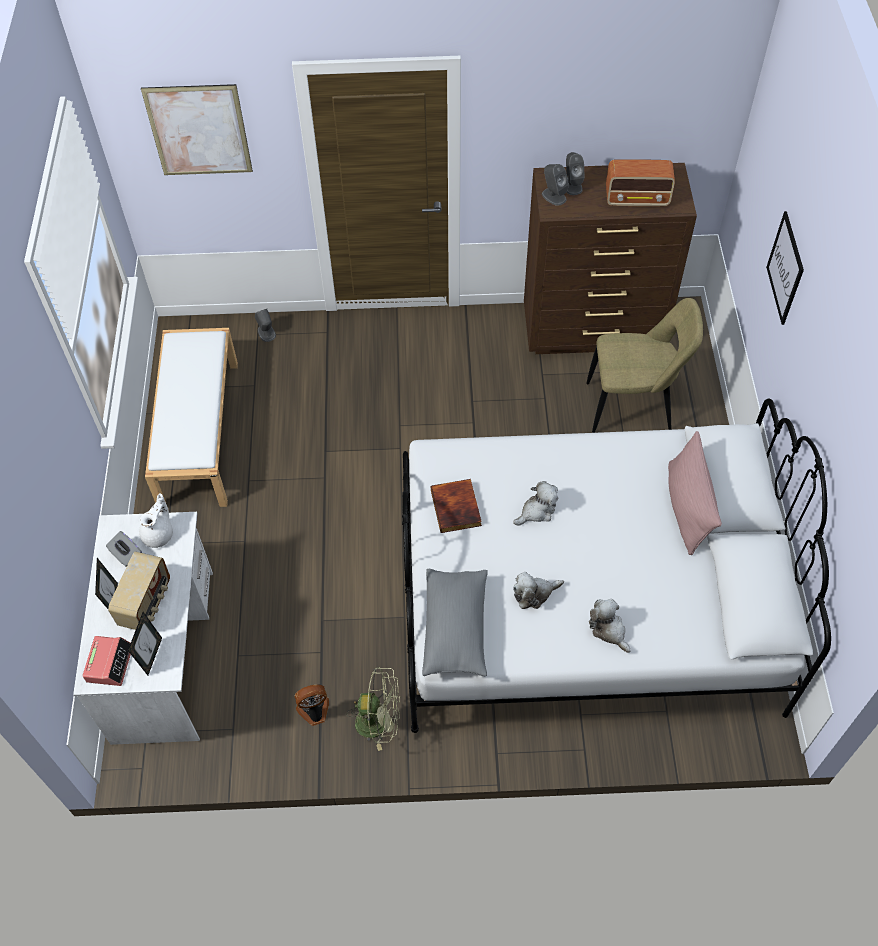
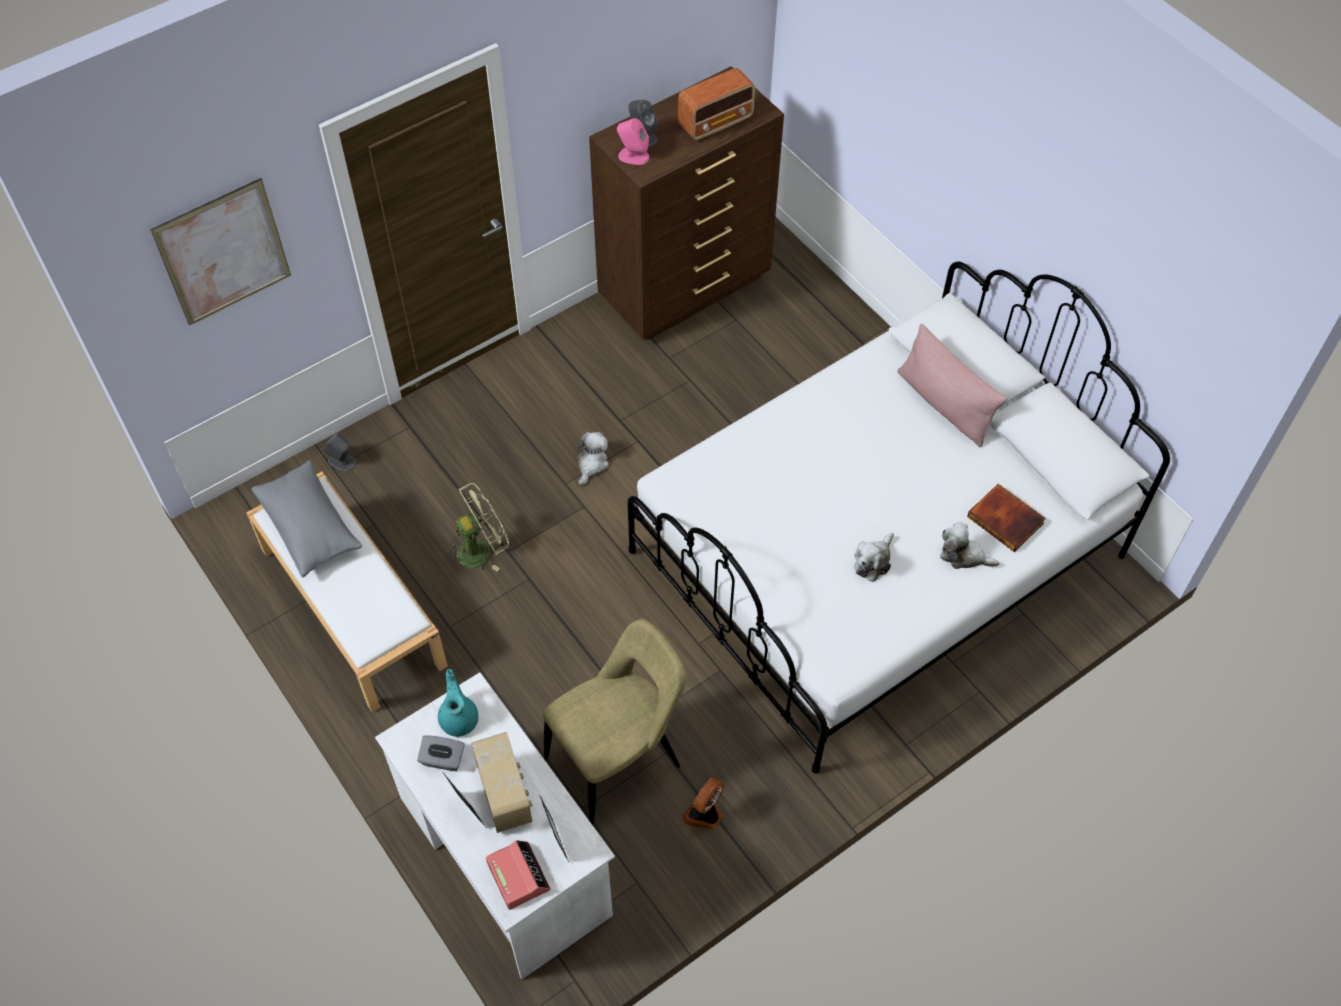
camera: 35 degrees left, 0 degrees up
white teapot [139,493,173,548] -> turquoise teapot [438,669,478,737]
green fan [347,668,400,751] -> green fan moved to [445,483,509,571]
grey pillow [422,569,488,677] -> grey pillow moved to [252,460,362,578]
book [431,479,482,533] -> book moved to [967,484,1046,552]
plush toy [513,481,558,526] -> plush toy moved to [576,432,609,486]
grey speaker [542,164,569,206] -> pink speaker [617,118,649,165]
beige chair [586,298,703,433] -> beige chair moved to [543,619,687,824]
picture [766,211,804,325] -> none

